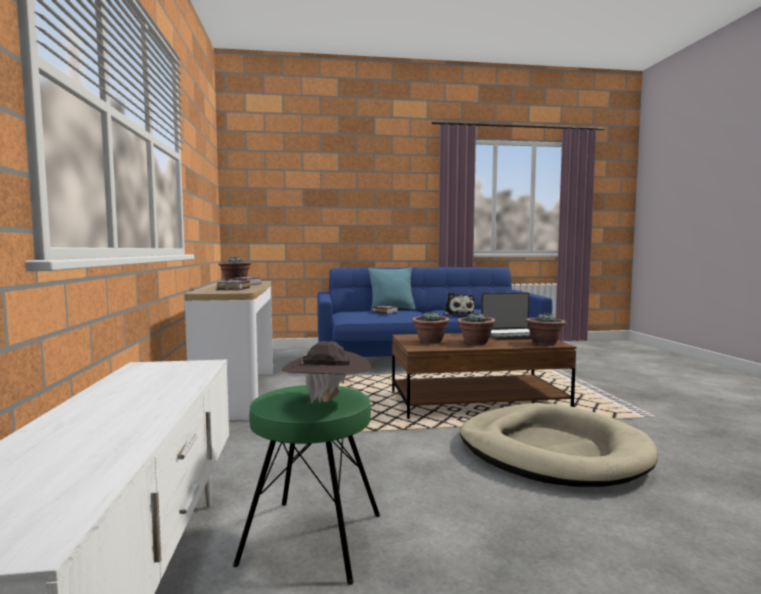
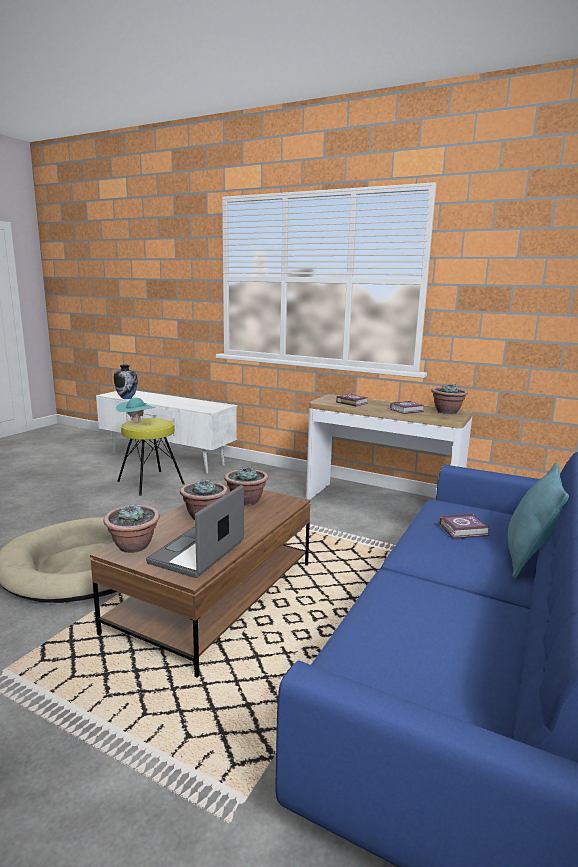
camera: 125 degrees right, 10 degrees up
green stool [233,385,380,585] -> yellow stool [117,418,185,496]
brown hat [281,341,371,404] -> turquoise hat [116,398,156,422]
plush toy [444,292,475,315] -> none
none -> vase [114,365,138,399]

